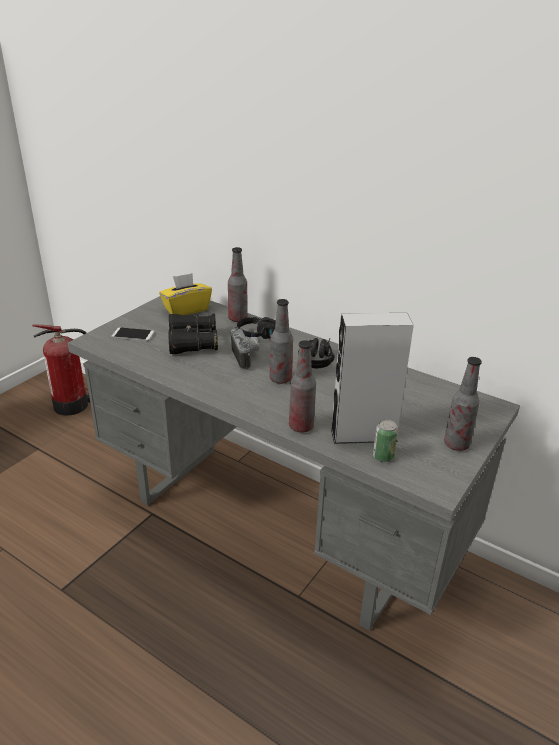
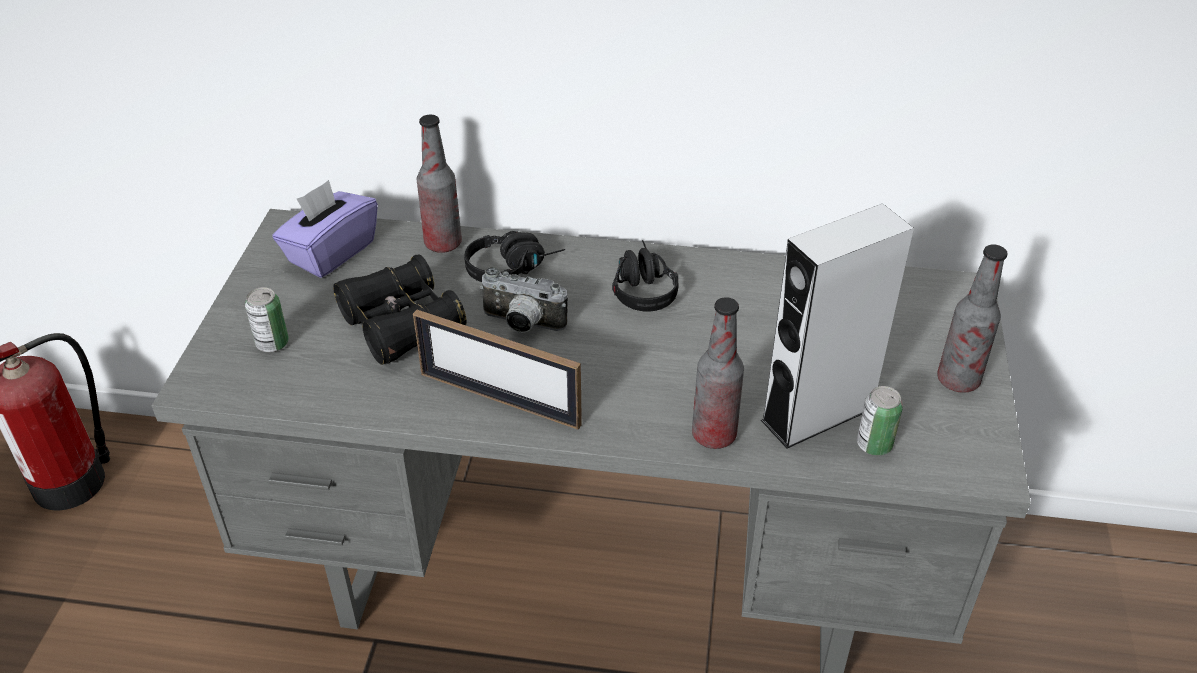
camera: 25 degrees left, 10 degrees up
phone [112,327,154,341] -> can [245,287,289,352]
yellow tissue box [159,273,212,315] -> purple tissue box [272,180,378,278]
camera [231,327,259,370] -> camera turned 150 degrees clockwise [479,267,568,333]
bottle [270,299,293,384] -> none
none -> picture frame [413,310,582,430]

